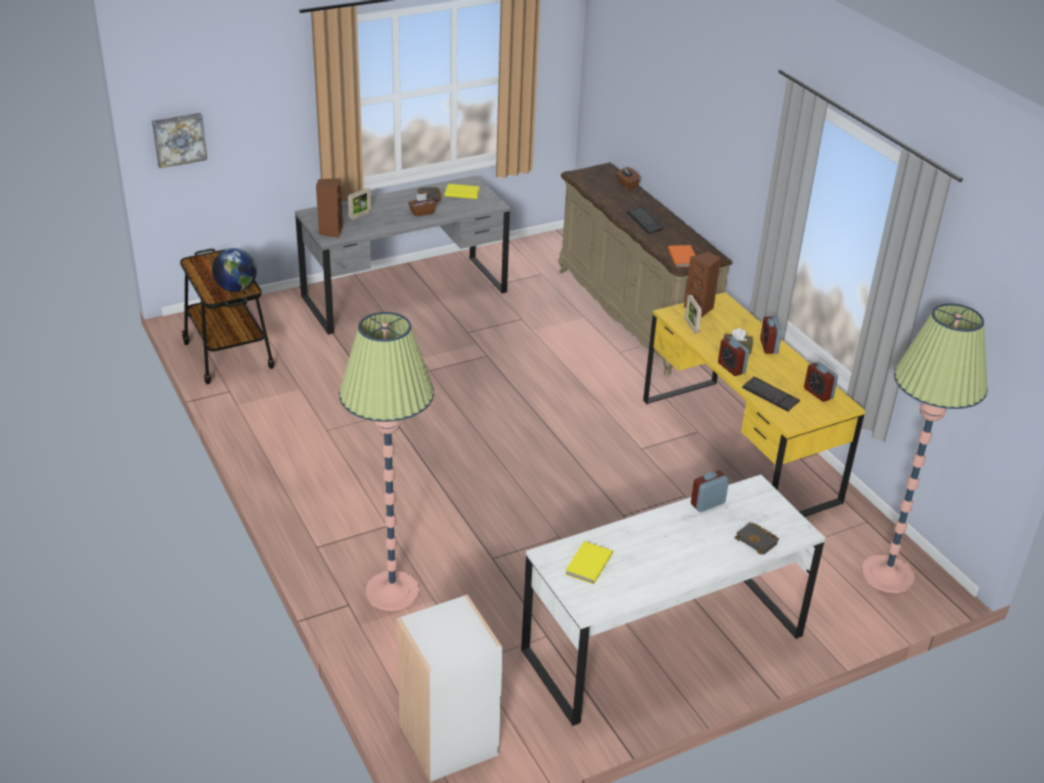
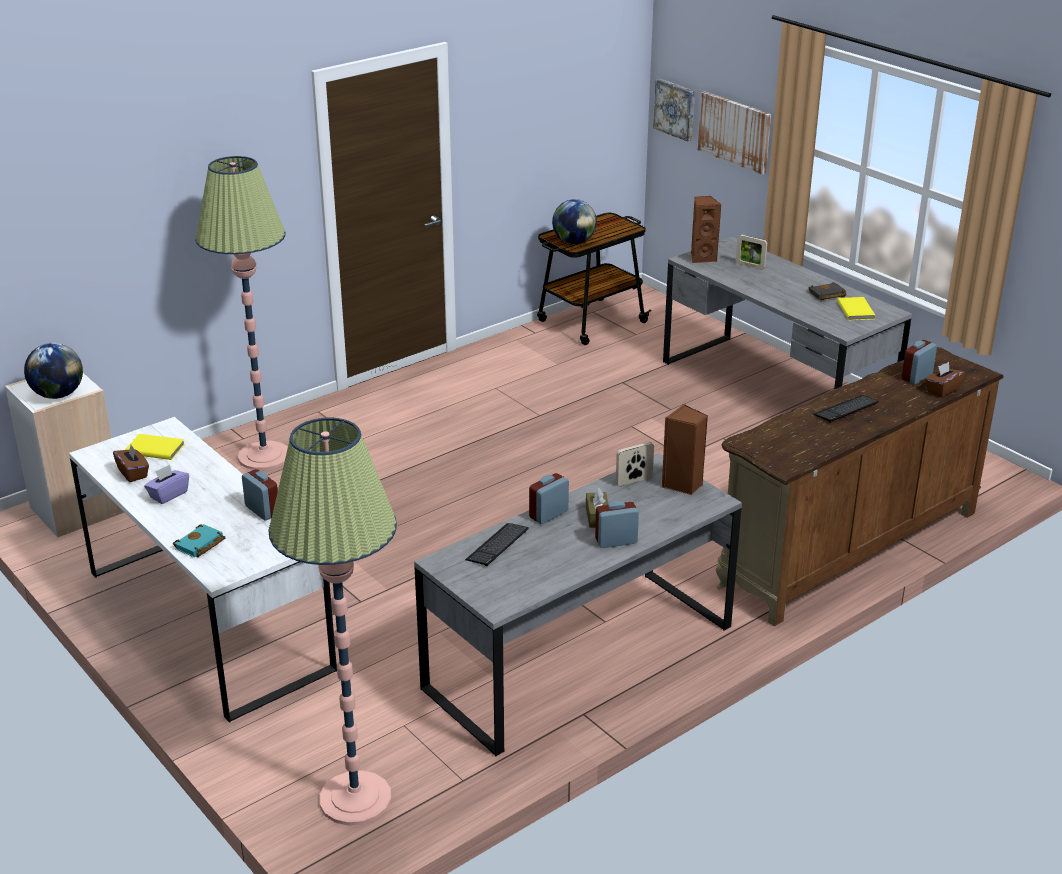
camera: 80 degrees right, 5 degrees down
brown tissue box [408,193,437,216] -> brown tissue box moved to [113,445,149,482]
yellow desk [643,292,865,517] -> grey desk [414,453,742,756]
orange book [668,245,695,267] -> none
black book [735,523,779,555] -> turquoise book [173,524,225,557]
alarm clock [804,361,838,402] -> alarm clock moved to [901,340,937,384]
none -> globe [24,343,83,399]
none -> purple tissue box [144,465,189,504]
none -> picture [698,91,771,175]

